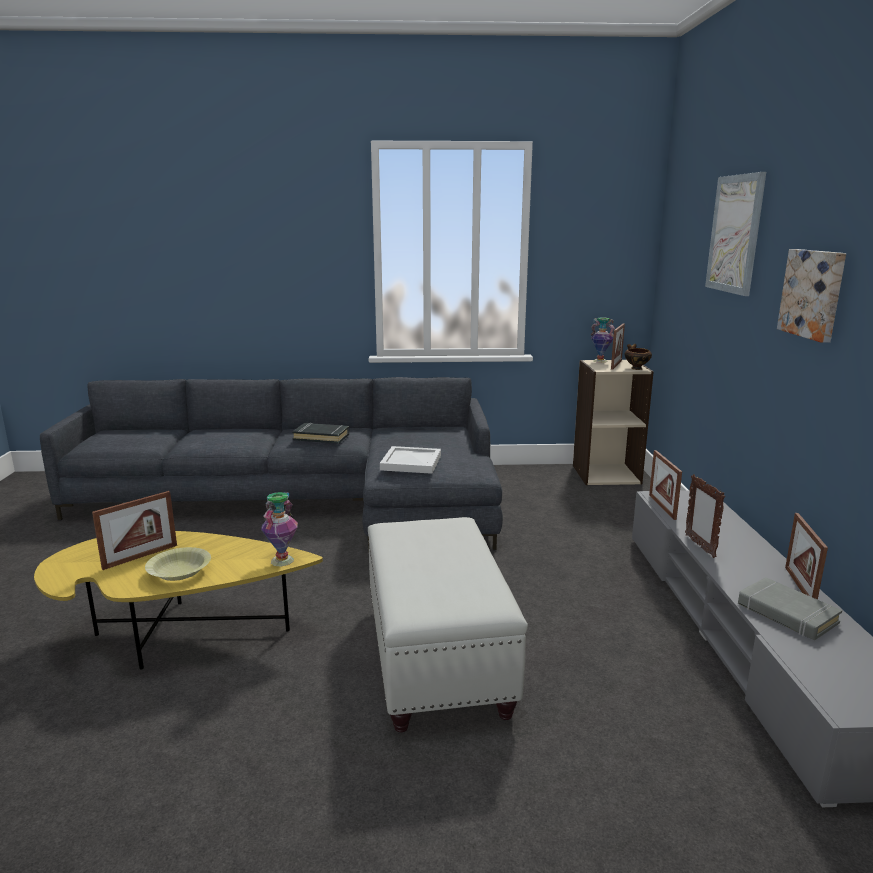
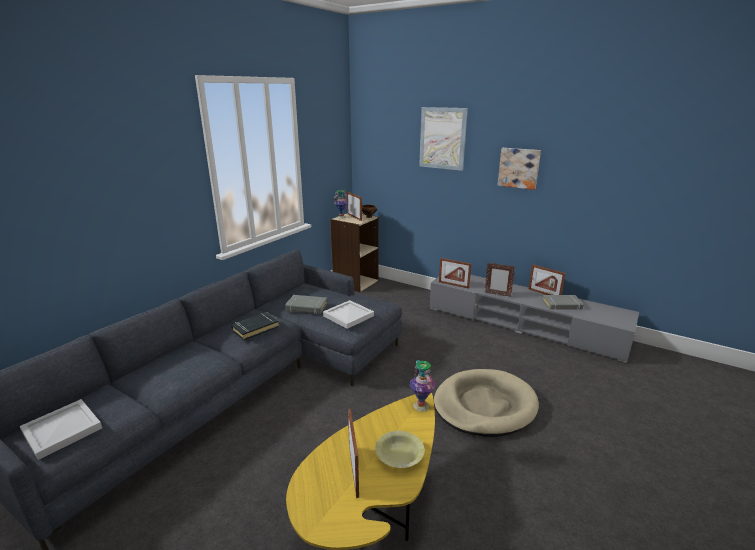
camera: 55 degrees left, 5 degrees up
white ottoman [368,517,528,732] -> beige dog bed [434,369,539,437]
none -> white tray [20,399,102,460]
none -> grey book [285,295,327,314]

